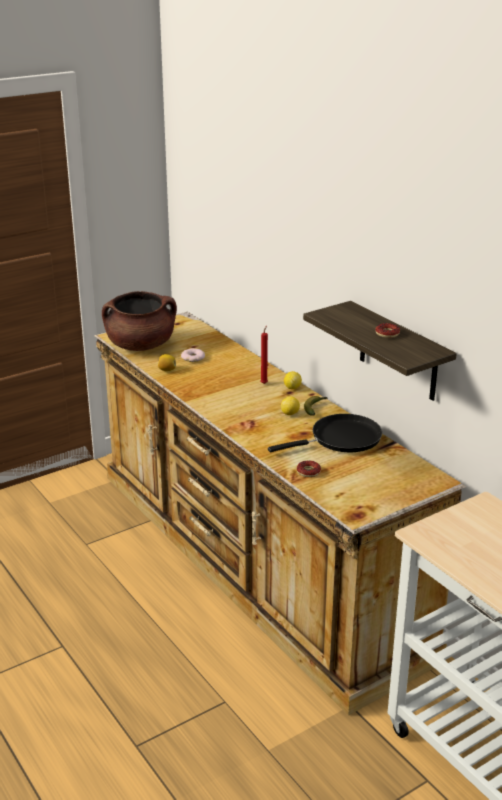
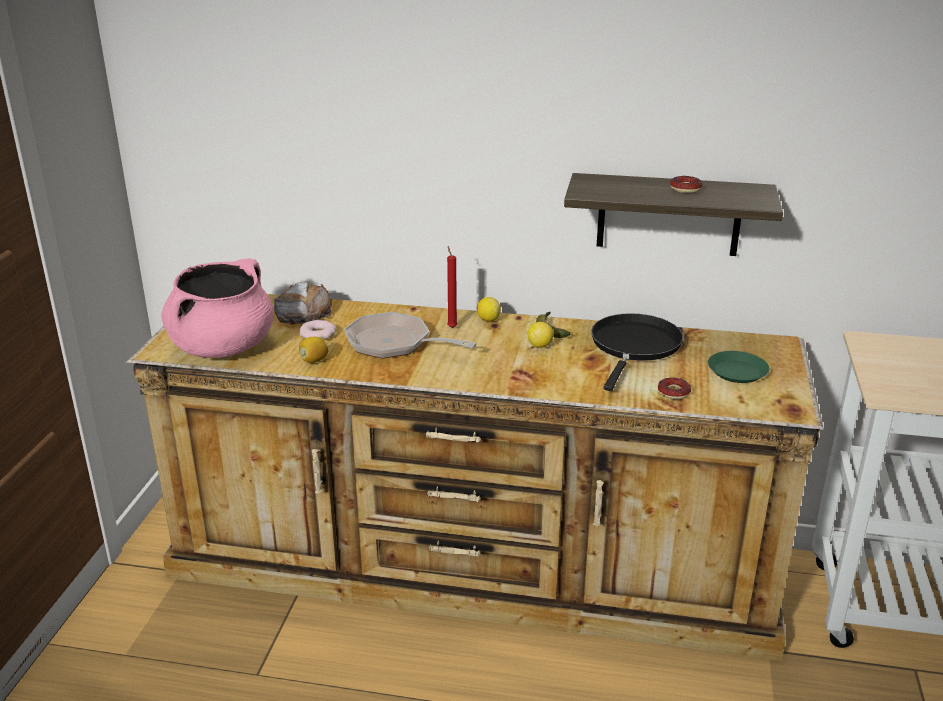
camera: 45 degrees left, 0 degrees up
brown cooking pot [102,291,177,351] -> pink cooking pot [162,259,274,358]
none -> bread [274,282,332,324]
none -> frying pan [344,312,477,359]
none -> green plate [708,351,769,383]

